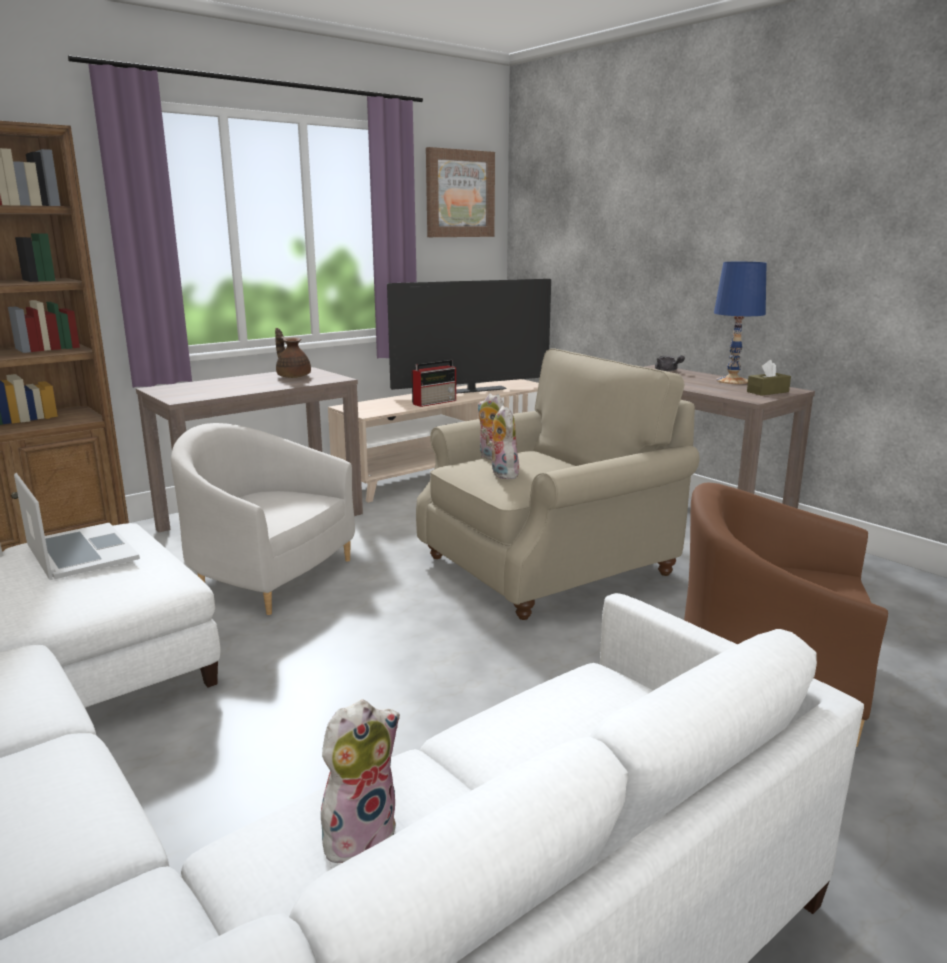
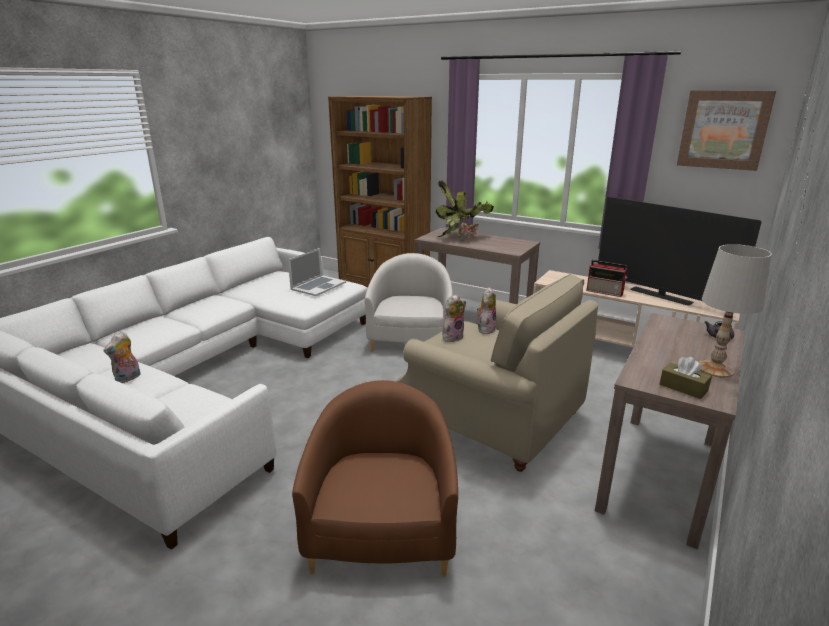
camera: 70 degrees right, 5 degrees up
brown teapot [275,328,311,378] -> none
plush toy [321,699,400,863] -> plush toy turned 90 degrees clockwise [103,332,140,383]
blue table lamp [714,262,766,384] -> white table lamp [699,244,772,378]
none -> potted plant [436,180,494,240]

